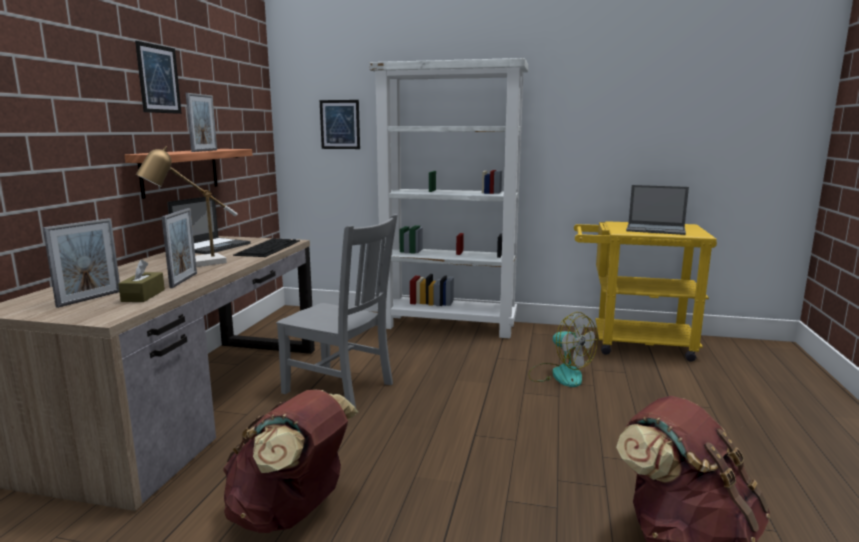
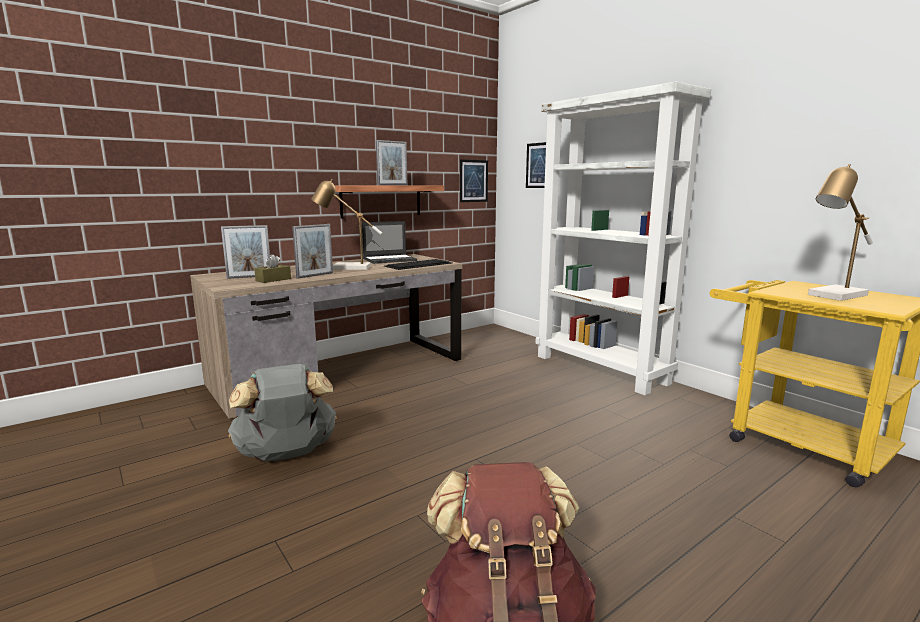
camera: 40 degrees right, 0 degrees up
picture [135,41,182,114] -> picture moved to [460,159,488,202]
brown backpack [223,390,358,533] -> grey backpack [228,364,337,461]
grey chair [276,214,397,408] -> none
fan [528,312,598,387] -> none
laptop [626,185,689,235] -> table lamp [808,164,873,301]

